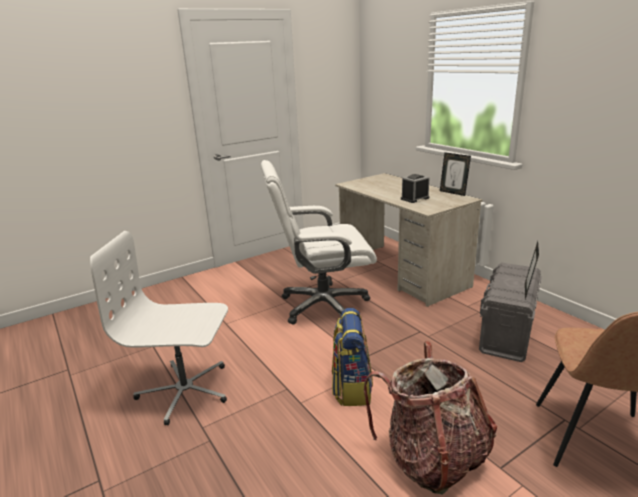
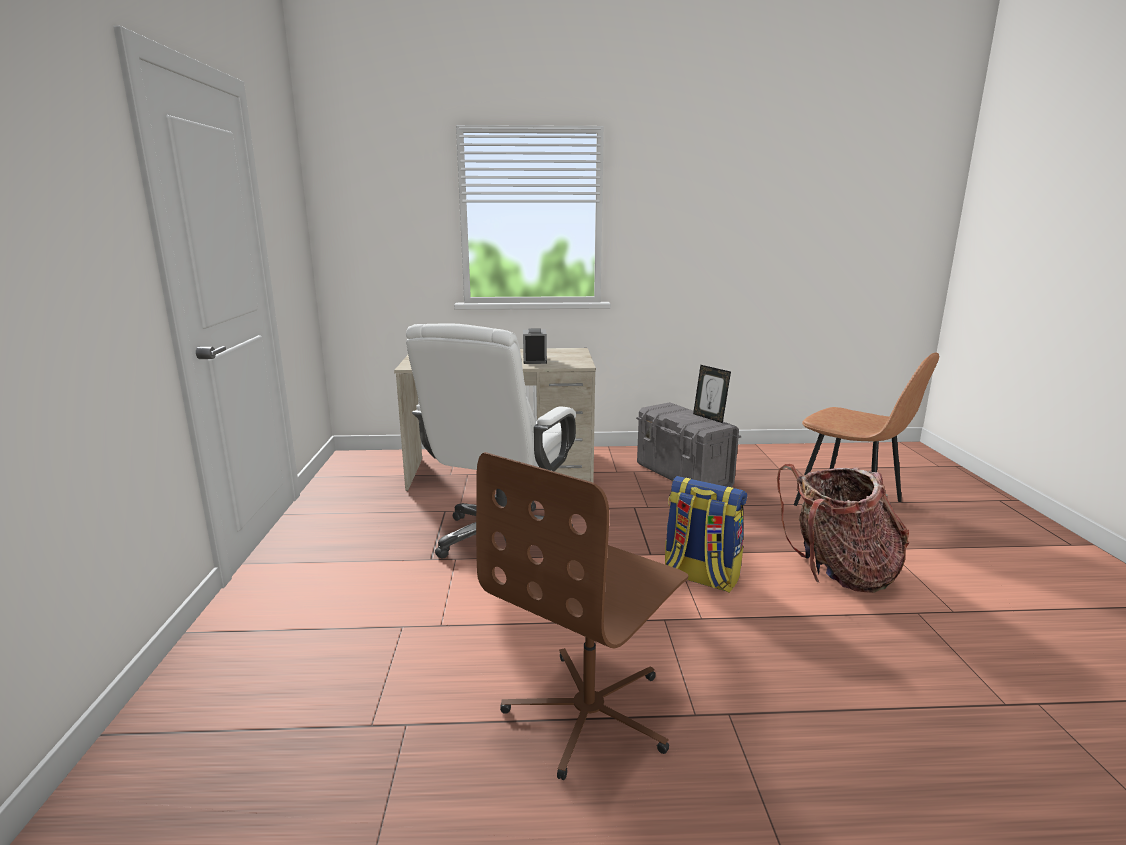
camera: 60 degrees left, 5 degrees down
white office chair [90,231,228,425] -> brown office chair [476,452,688,780]
picture frame [440,152,471,196] -> none

